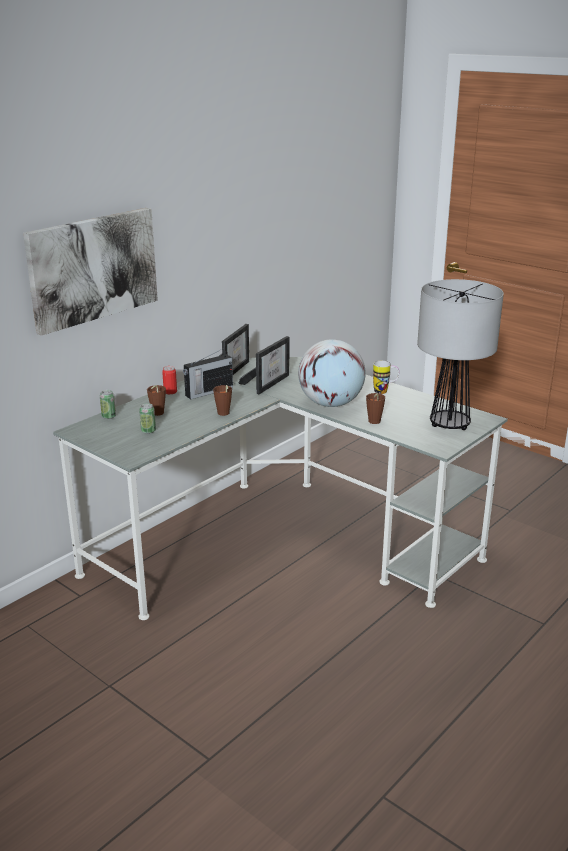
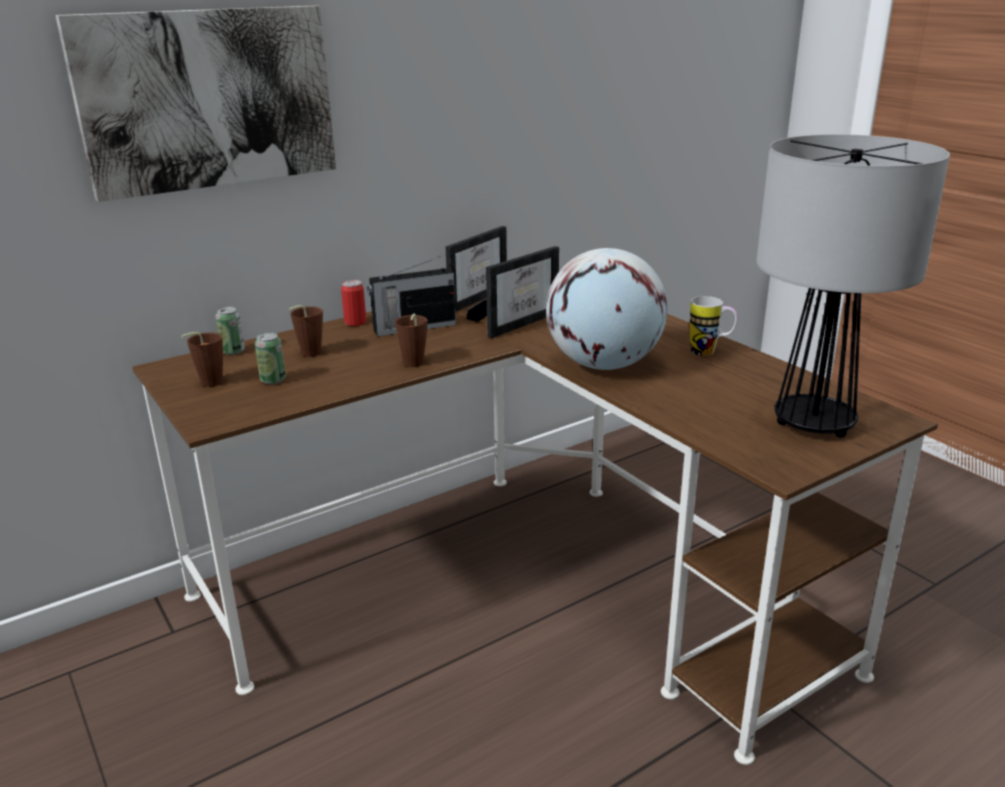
camera: 15 degrees right, 0 degrees up
grey desk [53,357,508,620] -> brown desk [132,298,938,765]
brown cup [366,393,385,424] -> brown cup moved to [181,332,223,387]

